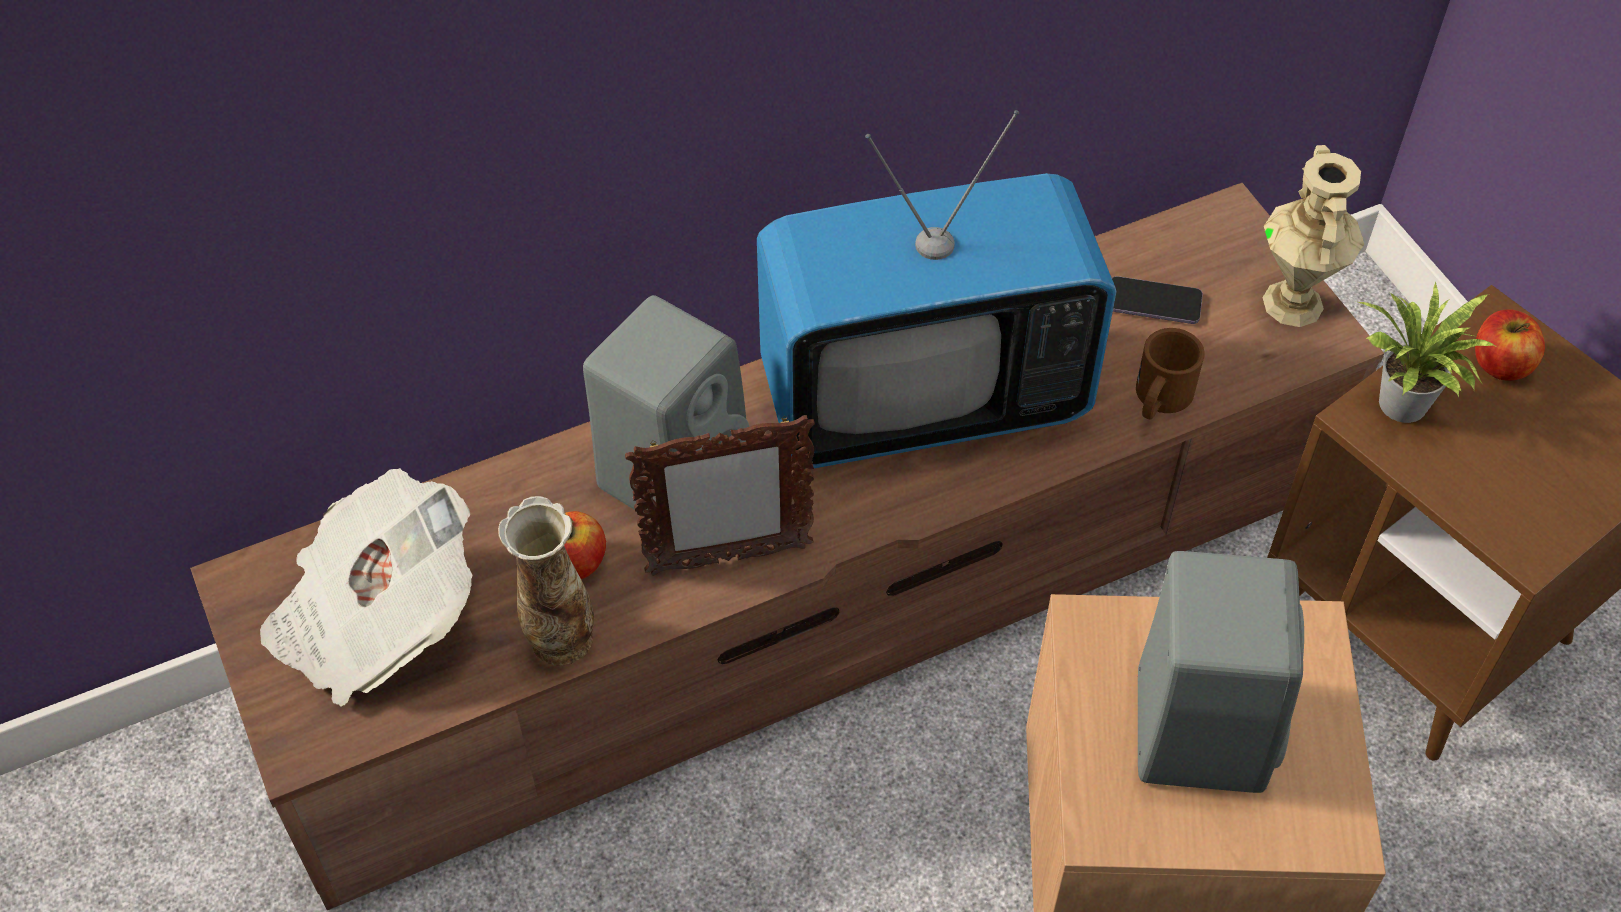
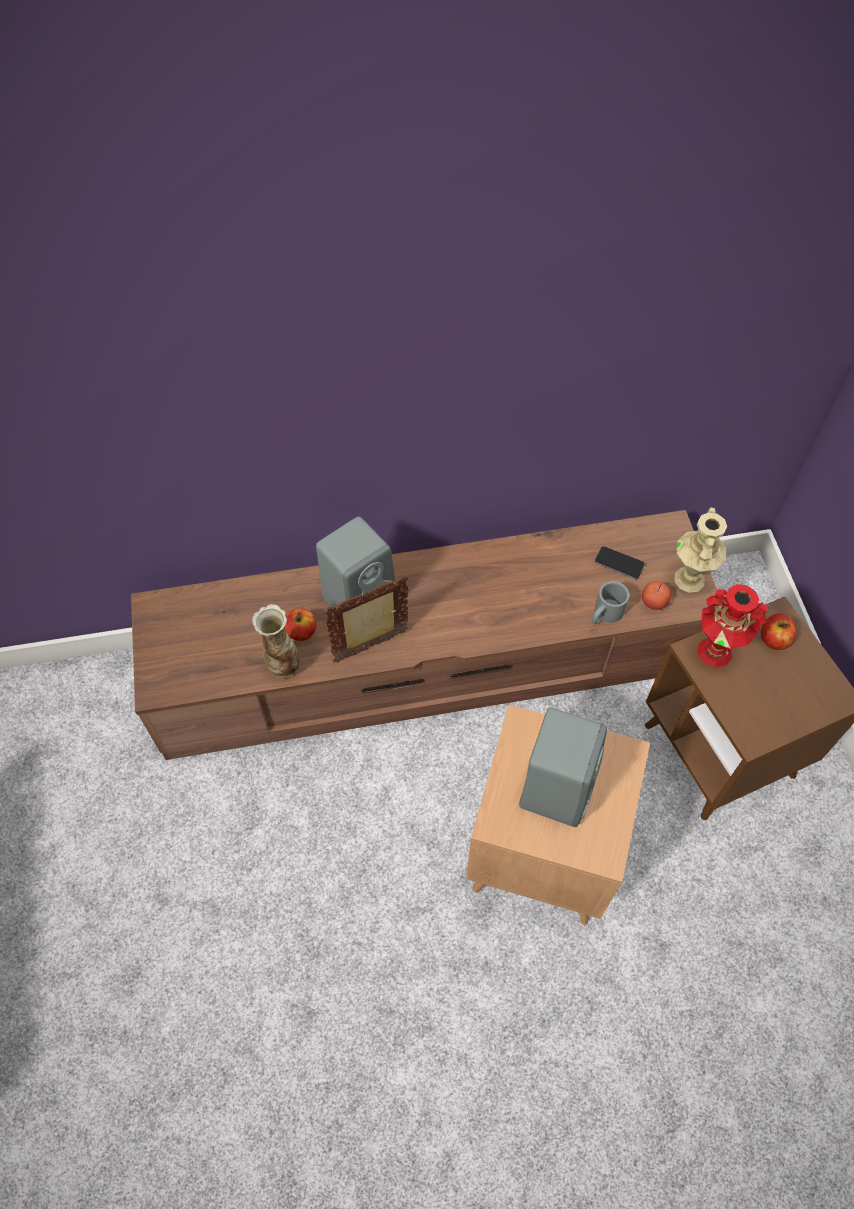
camera: 15 degrees right, 5 degrees up
newspaper [260,468,473,706] -> none
picture frame [625,415,815,576] -> picture frame turned 150 degrees clockwise [324,576,409,662]
television [757,110,1117,469] -> none
brown mug [1136,328,1205,420] -> grey mug [592,581,630,624]
potted plant [1356,282,1495,423] -> red vase [697,584,768,667]
none -> apple [642,581,671,610]

